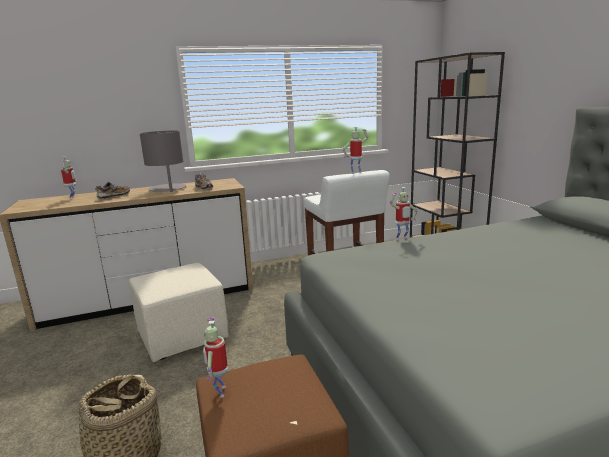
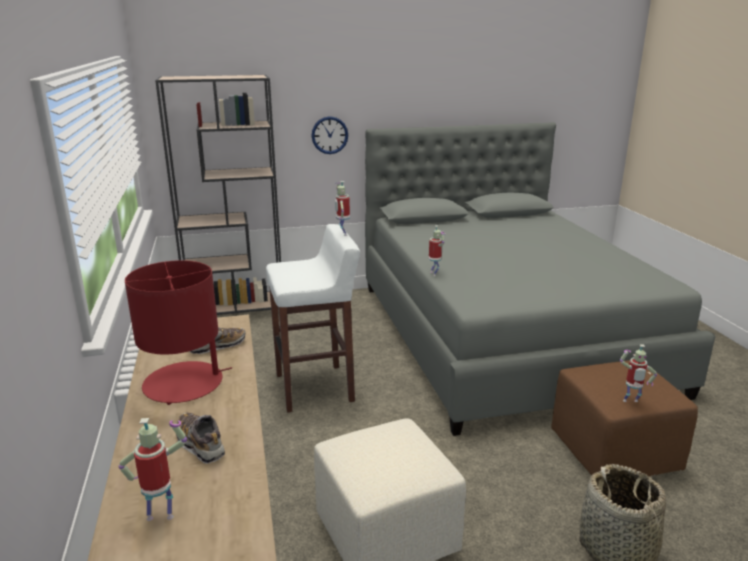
camera: 85 degrees left, 5 degrees up
grey table lamp [140,130,187,192] -> red table lamp [125,260,232,405]
none -> wall clock [312,116,348,154]

